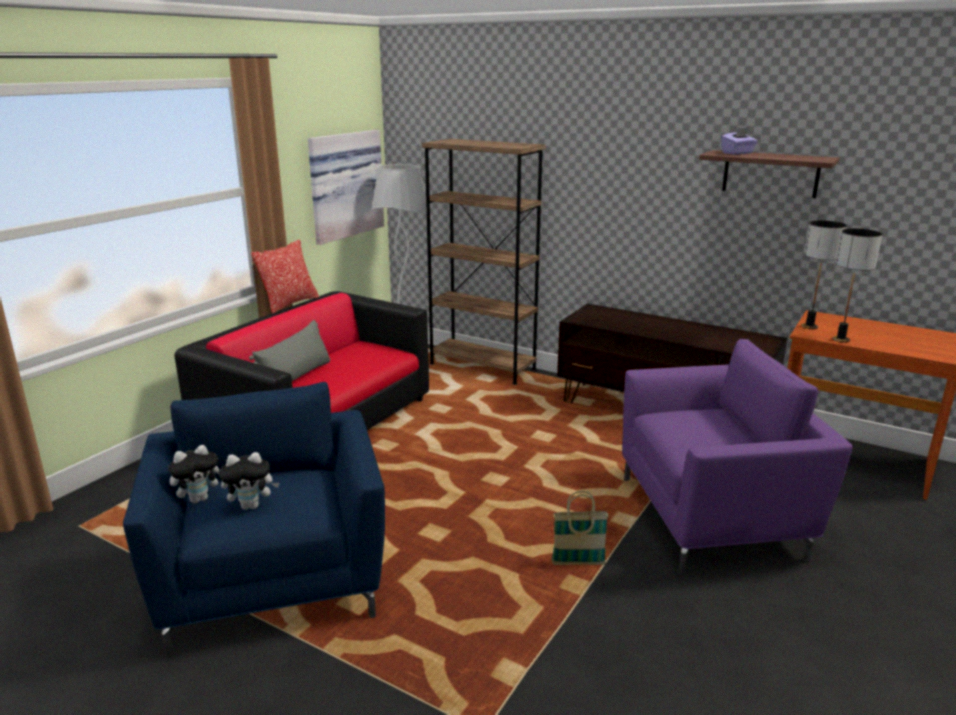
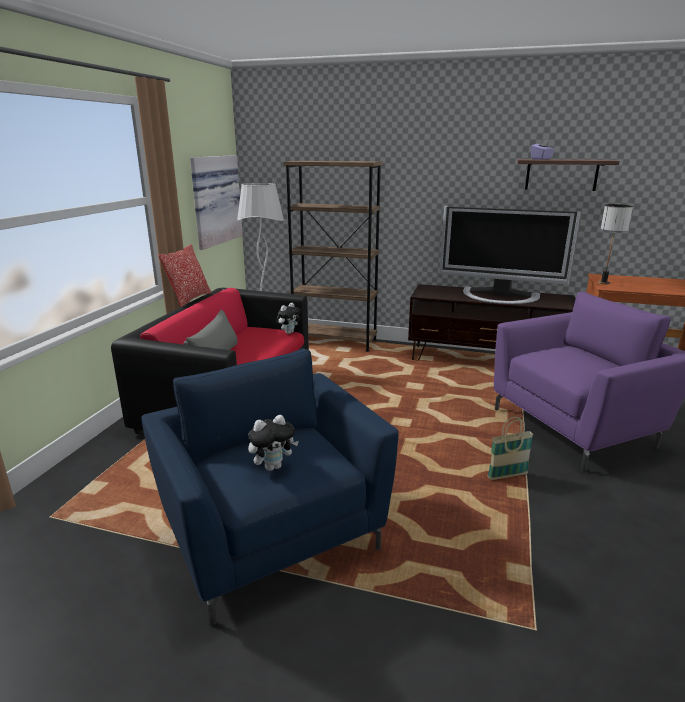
camera: 15 degrees left, 0 degrees up
plush toy [168,445,219,503] -> plush toy moved to [276,303,301,334]
table lamp [833,228,882,343] -> none
none -> television [439,206,581,304]

